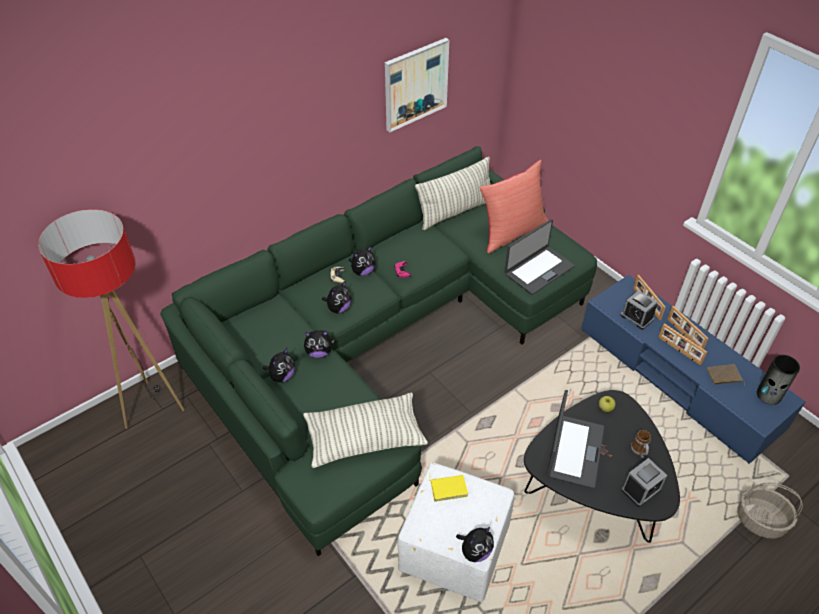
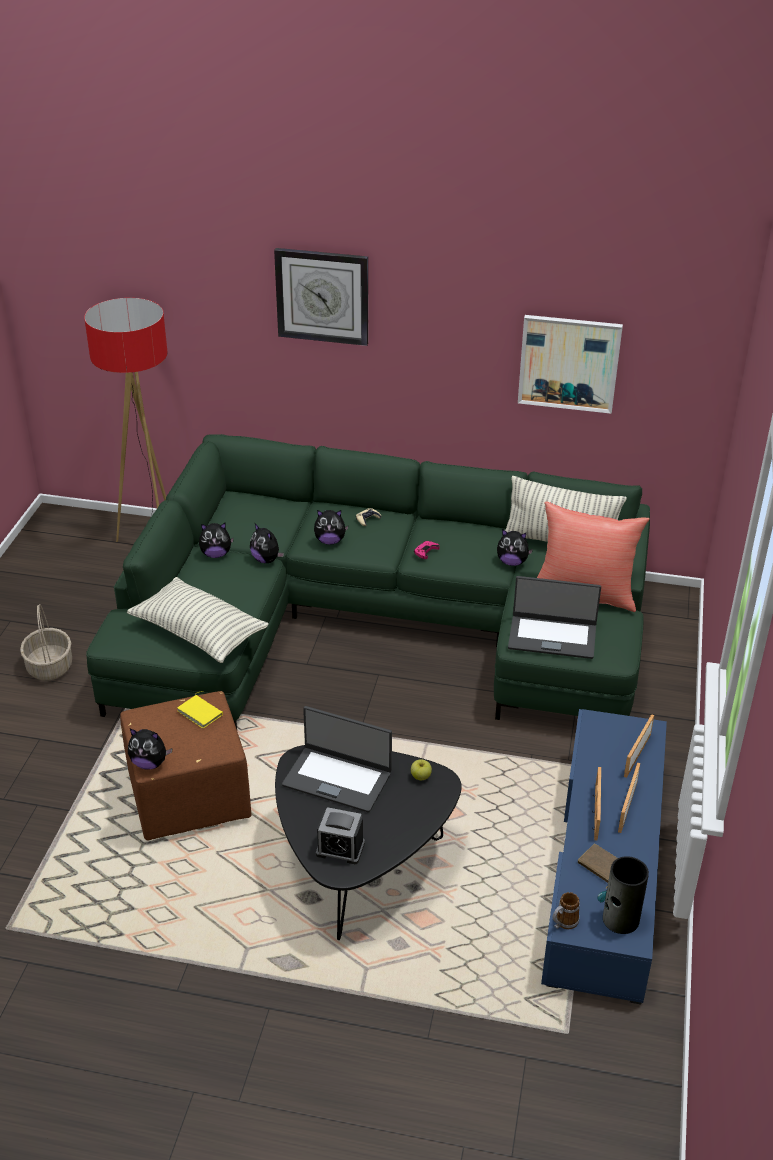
camera: 50 degrees right, 10 degrees down
plush toy [349,246,376,276] -> plush toy moved to [497,529,533,566]
white ottoman [397,462,515,602] -> brown ottoman [120,691,251,840]
laptop [547,390,604,489] -> laptop turned 45 degrees clockwise [282,706,392,812]
alarm clock [620,290,657,330] -> none
mug [631,430,651,458] -> mug moved to [553,892,580,929]
basket [738,483,803,539] -> basket moved to [20,604,72,681]
none -> wall clock [274,248,368,346]

